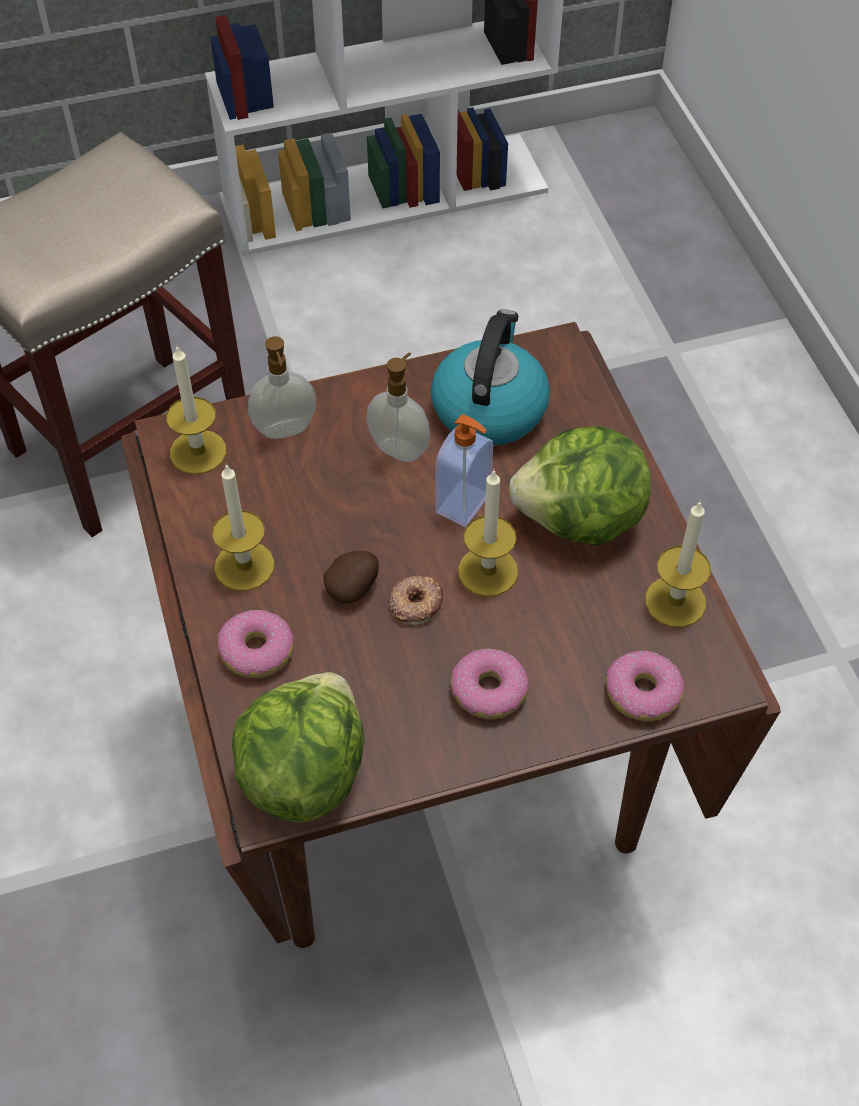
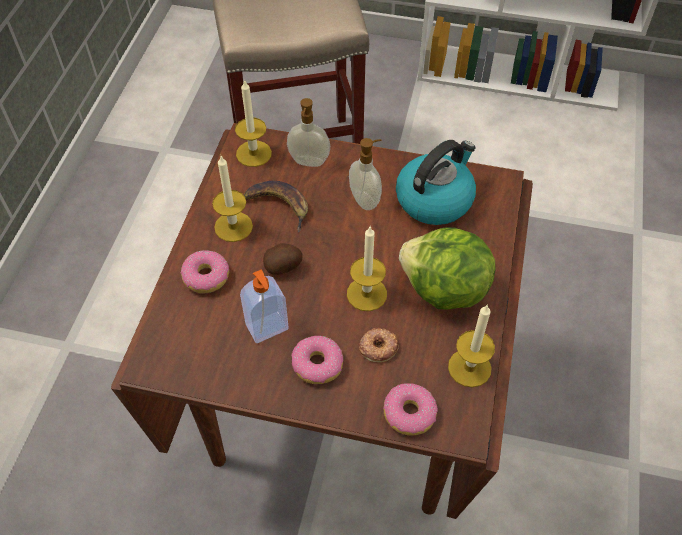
camera: 30 degrees right, 0 degrees up
lettuce [232,672,364,822] -> none
donut [389,575,443,626] -> donut moved to [359,328,399,363]
soap dispenser [435,414,493,527] -> soap dispenser moved to [240,269,289,343]
none -> banana [244,181,308,232]

